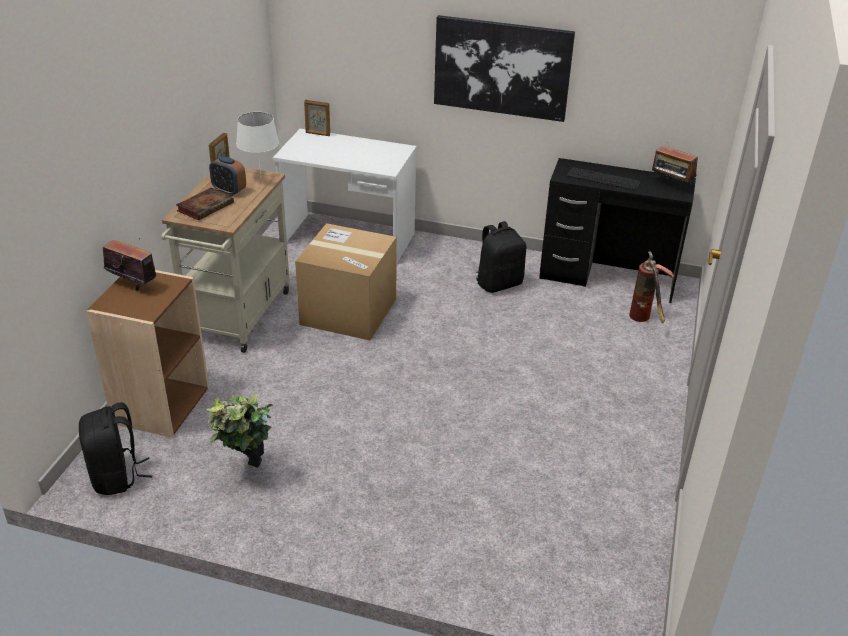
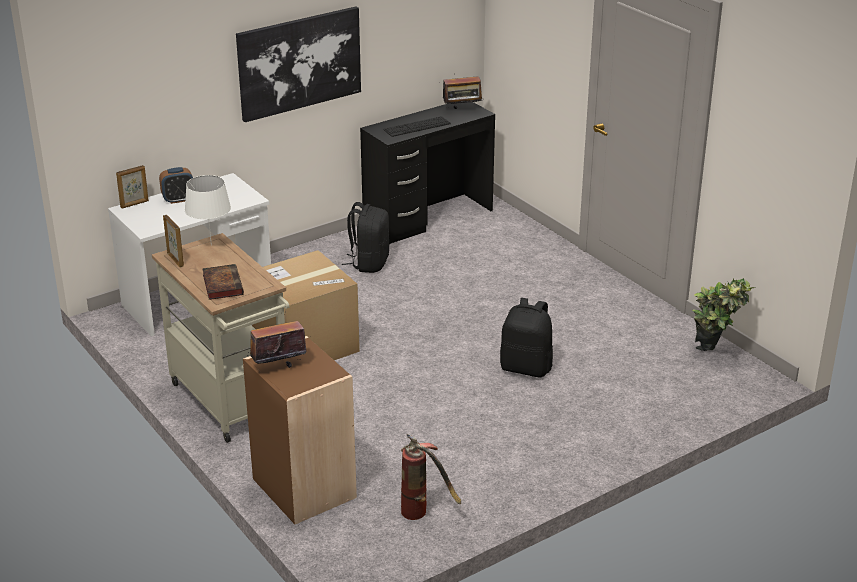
camera: 50 degrees left, 5 degrees down
black backpack [79,402,152,495] -> black backpack moved to [500,298,553,377]
potted plant [206,395,273,468] -> potted plant moved to [692,278,756,351]
alarm clock [209,156,246,196] -> alarm clock moved to [159,167,193,204]
fire extinguisher [629,251,674,323] -> fire extinguisher moved to [401,434,461,520]

